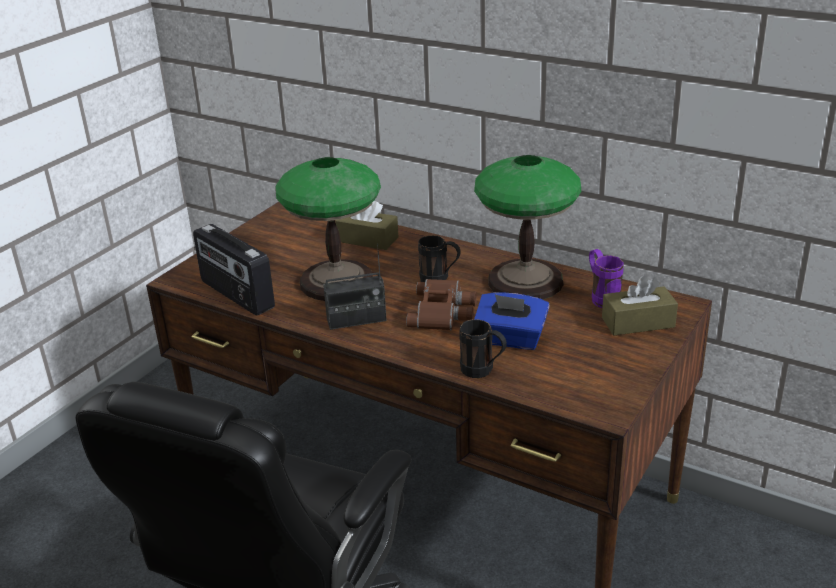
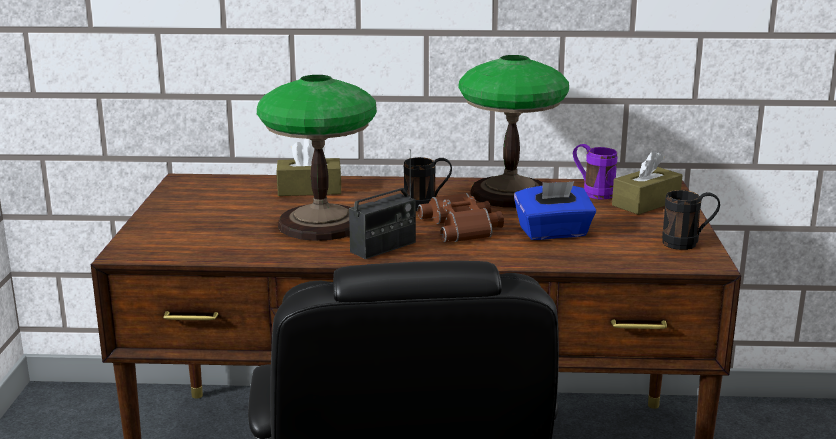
camera: 30 degrees left, 10 degrees down
radio [193,224,275,316] -> none
black mug [459,319,507,378] -> black mug moved to [662,190,720,250]

